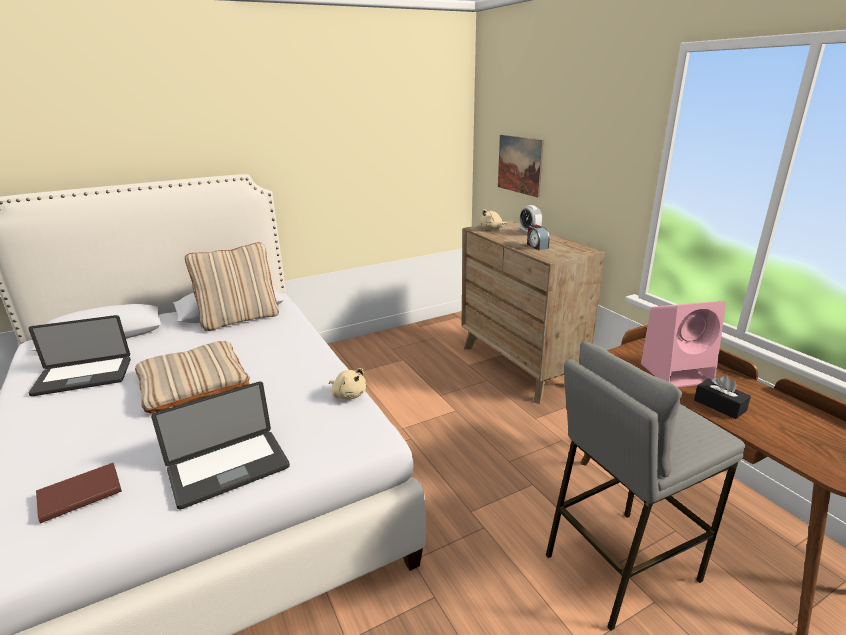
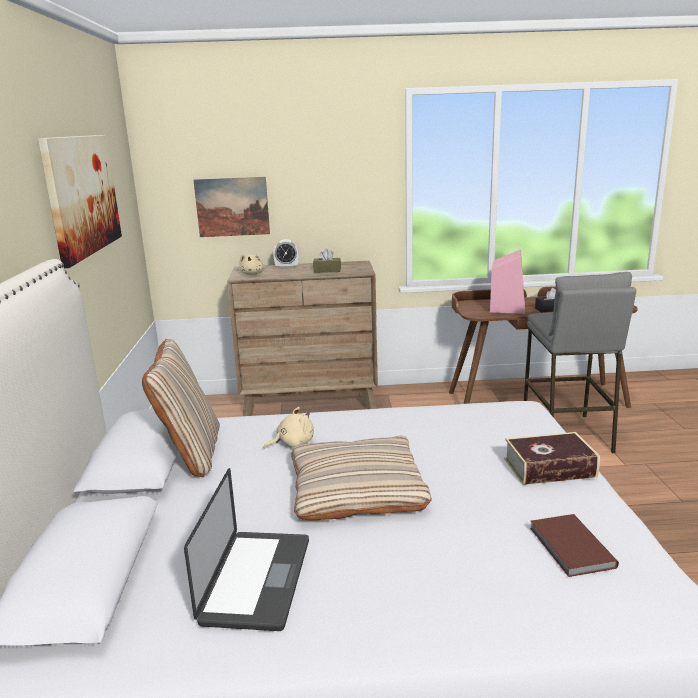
camera: 65 degrees left, 5 degrees down
laptop [151,382,290,509] -> book [504,432,600,485]
beige plush toy [329,368,366,400] -> beige plush toy moved to [264,407,314,449]
alarm clock [527,225,550,250] -> brown tissue box [313,249,341,273]
none -> picture [38,135,122,268]

